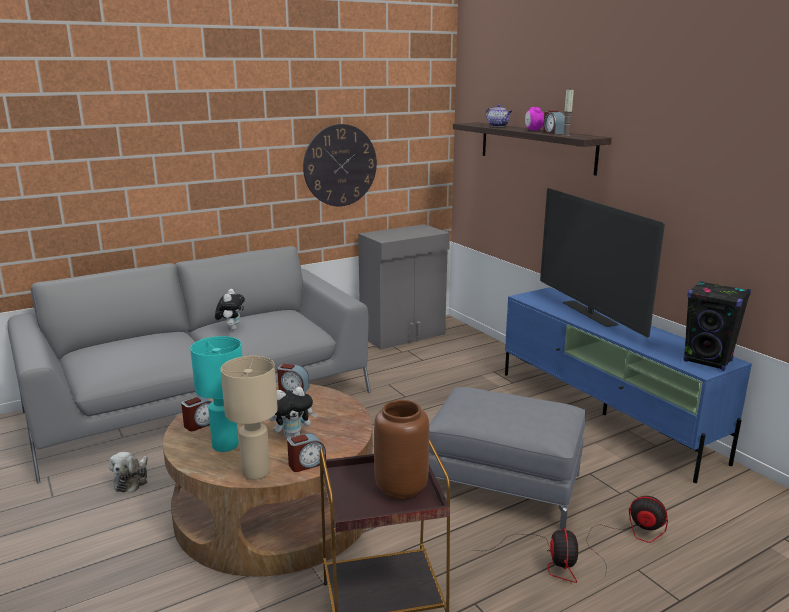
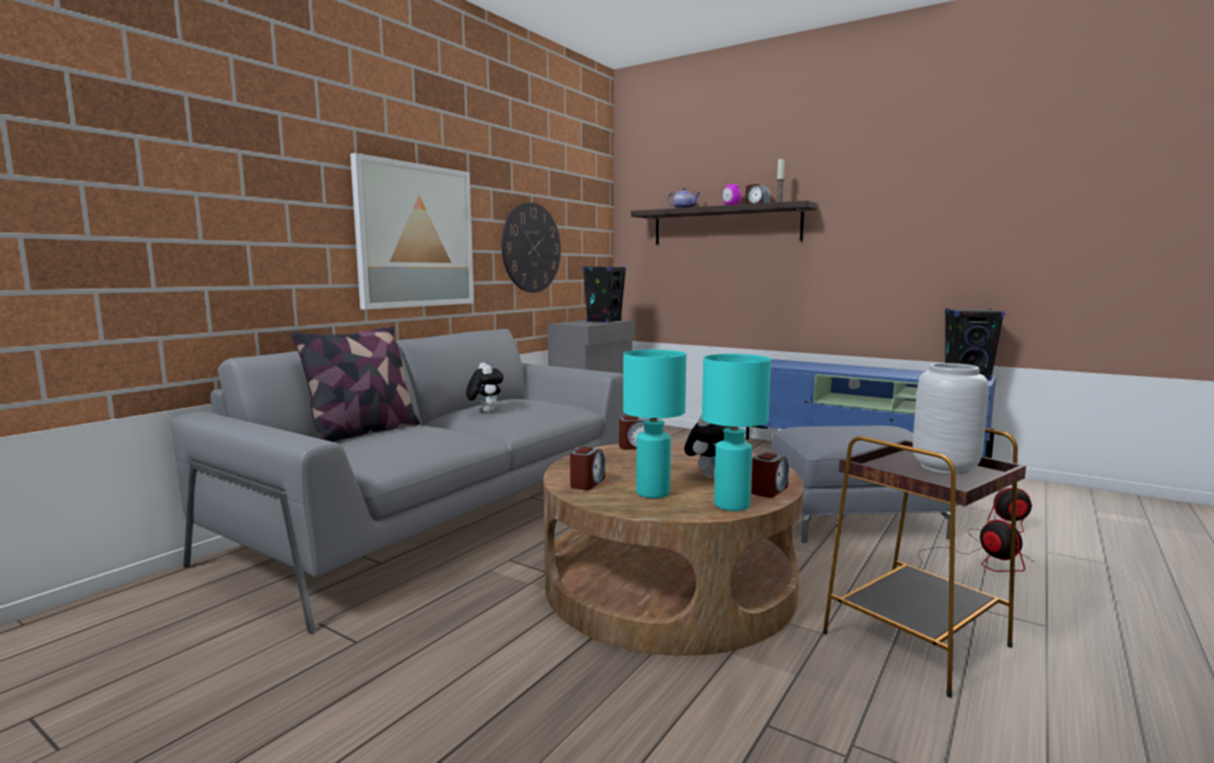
camera: 25 degrees left, 10 degrees down
plush toy [109,452,148,493] -> none
beige table lamp [221,356,278,480] -> turquoise table lamp [702,354,771,511]
brown vase [374,400,429,499] -> grey vase [913,363,989,475]
television [540,188,665,338] -> none
none -> pillow [290,326,420,442]
none -> picture [350,153,474,310]
none -> black speaker [583,266,626,323]

